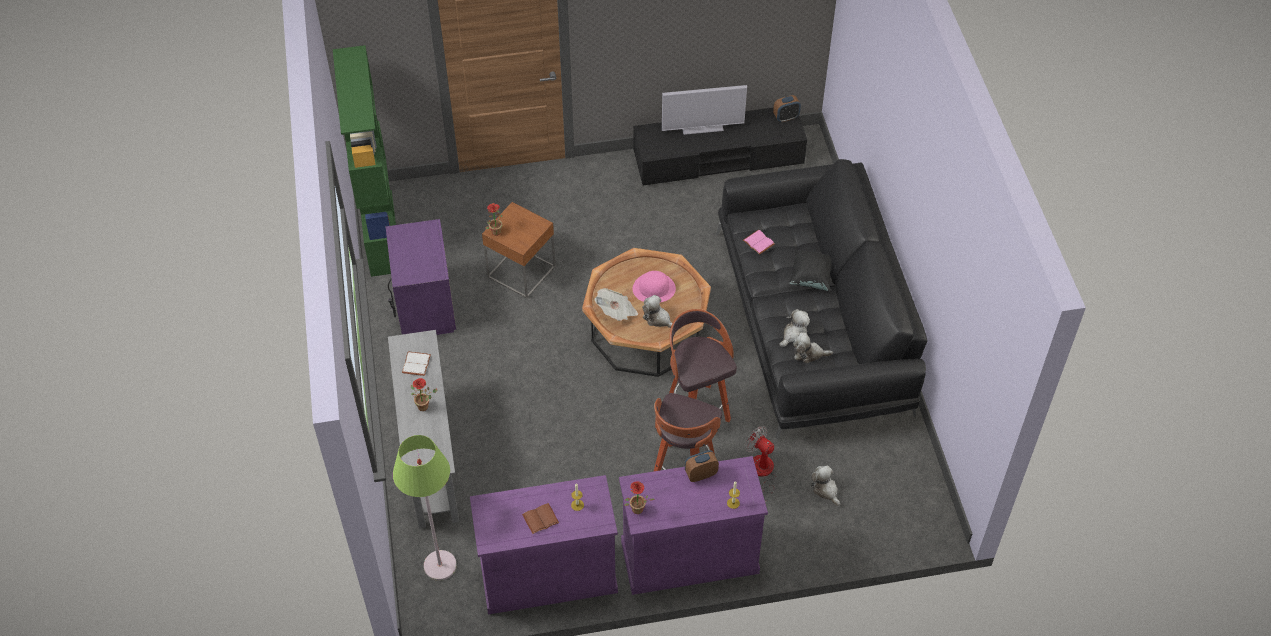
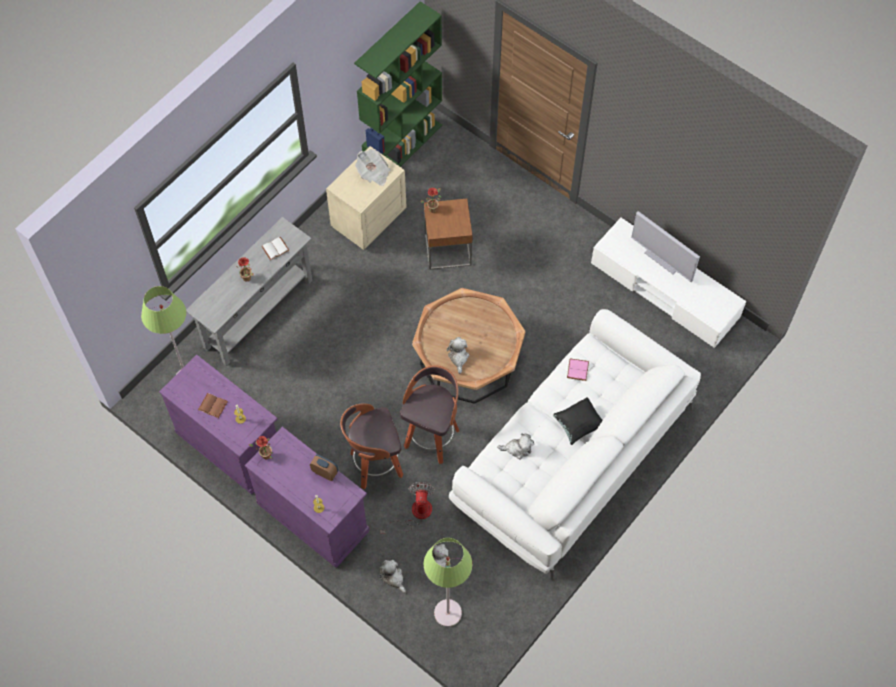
camera: 50 degrees right, 10 degrees up
purple nightstand [385,219,456,335] -> beige nightstand [326,146,407,250]
newspaper [594,288,638,321] -> newspaper moved to [355,149,391,186]
pink hat [633,271,676,302] -> none
black tv stand [634,107,807,185] -> white tv stand [591,218,746,348]
black sofa [715,159,927,439] -> white sofa [449,309,701,579]
alarm clock [773,95,801,122] -> none
plush toy [793,333,833,364] -> plush toy moved to [380,560,406,593]
none -> green floor lamp [424,538,472,627]

